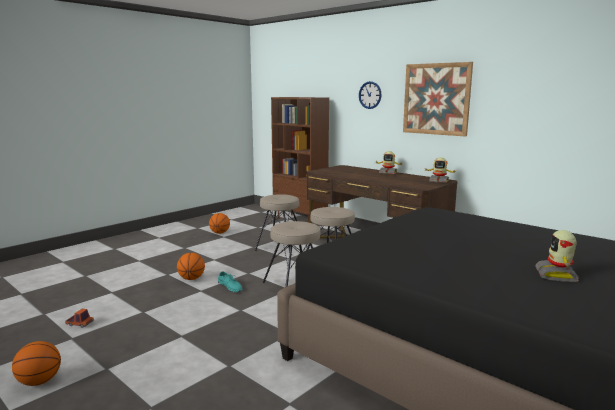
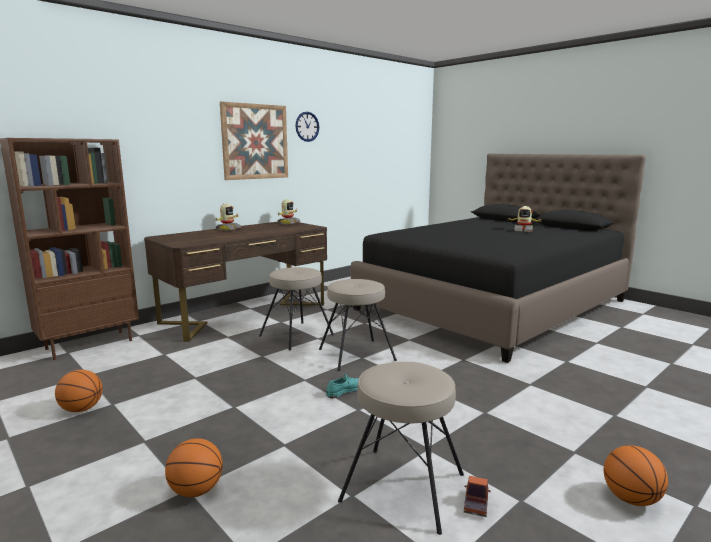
camera: 85 degrees left, 0 degrees up
basketball [177,253,205,280] -> basketball moved to [165,438,223,497]
beige stool [254,194,299,255] -> beige stool moved to [338,362,464,535]
wall clock [359,81,381,109] -> wall clock moved to [295,112,319,142]

